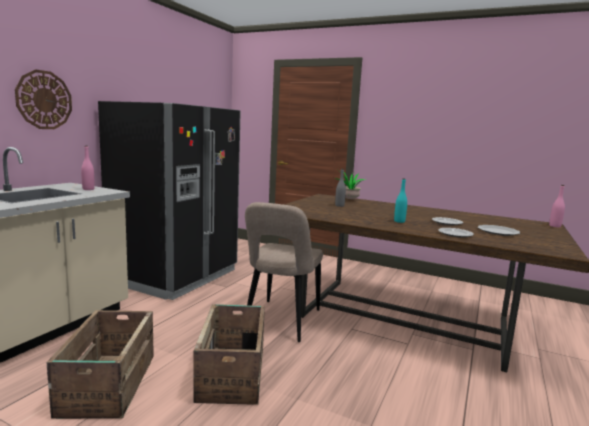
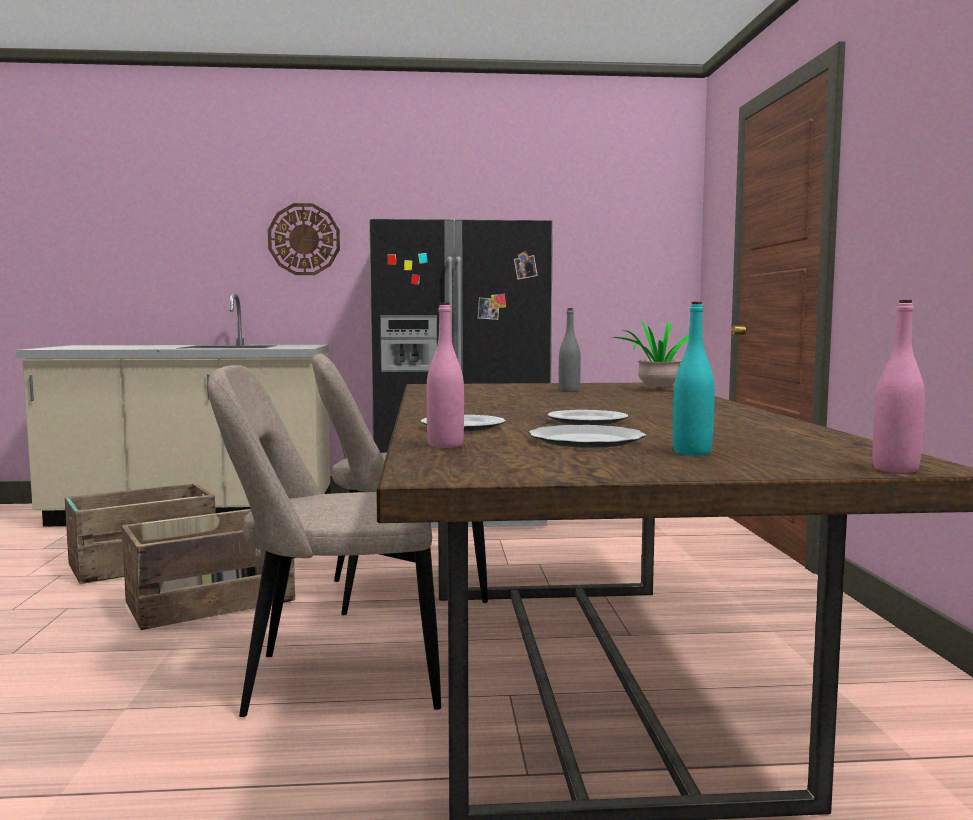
camera: 60 degrees right, 5 degrees down
pink bottle [81,146,95,190] -> pink bottle moved to [426,302,464,448]
turquoise bottle [394,178,407,223] -> turquoise bottle moved to [673,302,715,456]
none -> beige chair [208,365,441,717]

